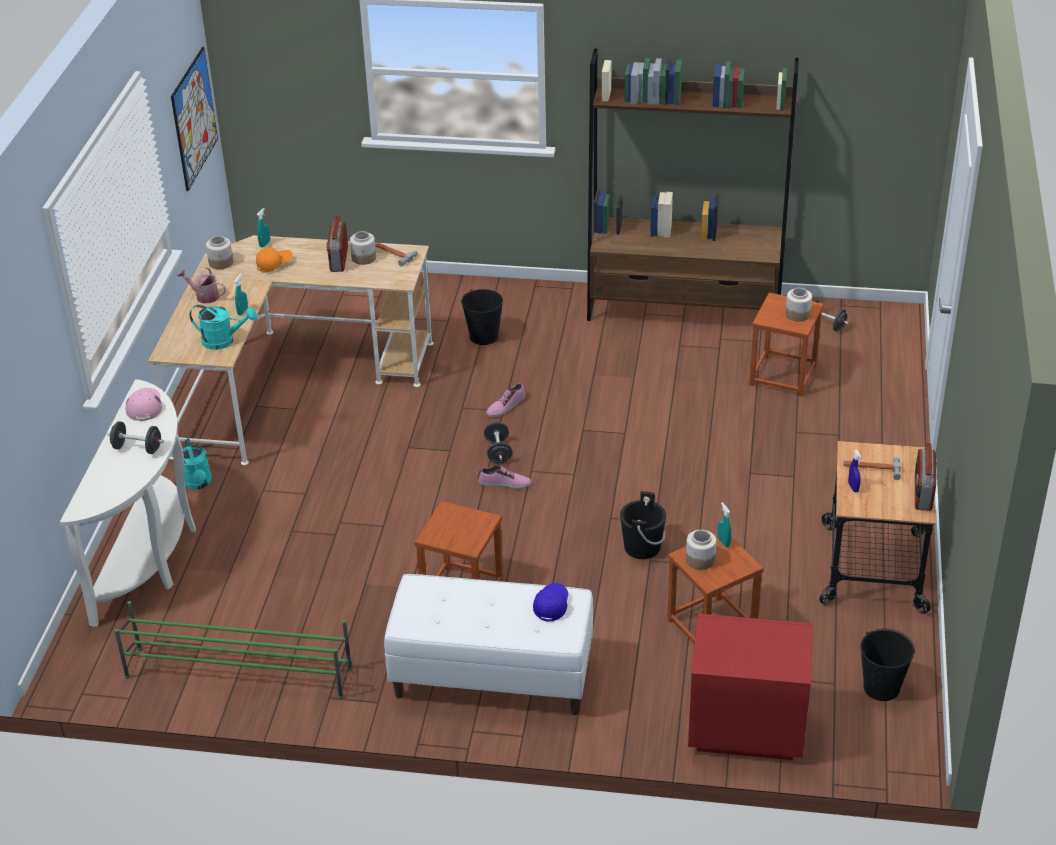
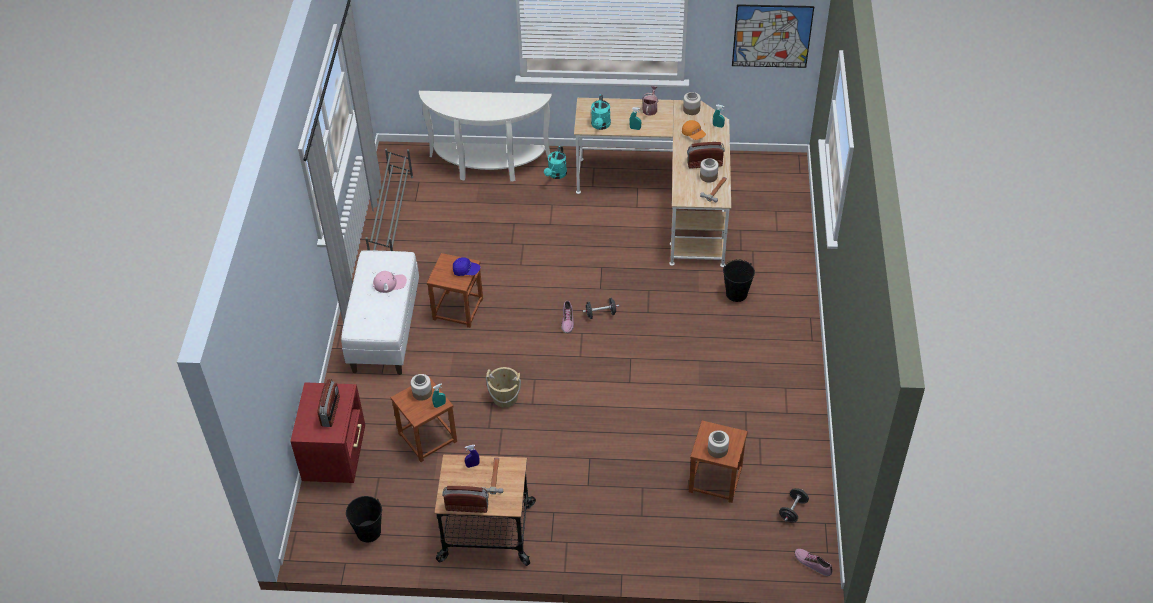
camera: 85 degrees right, 10 degrees up
black dumbbell [107,421,164,454] -> none
green shoe rack [114,601,352,699] -> grey shoe rack [365,149,413,251]
pink cap [125,388,162,421] -> pink cap moved to [373,271,407,293]
turquoise watering can [183,438,212,490] -> turquoise watering can turned 45 degrees counterclockwise [544,146,567,179]
shoe [486,383,525,417] -> shoe moved to [795,549,833,576]
blue cap [533,583,568,622] -> blue cap moved to [453,257,480,276]
brown bookcase [587,48,799,321] -> none
black bucket [620,491,666,559] -> beige bucket [486,367,521,408]
none -> radio [317,379,340,427]

